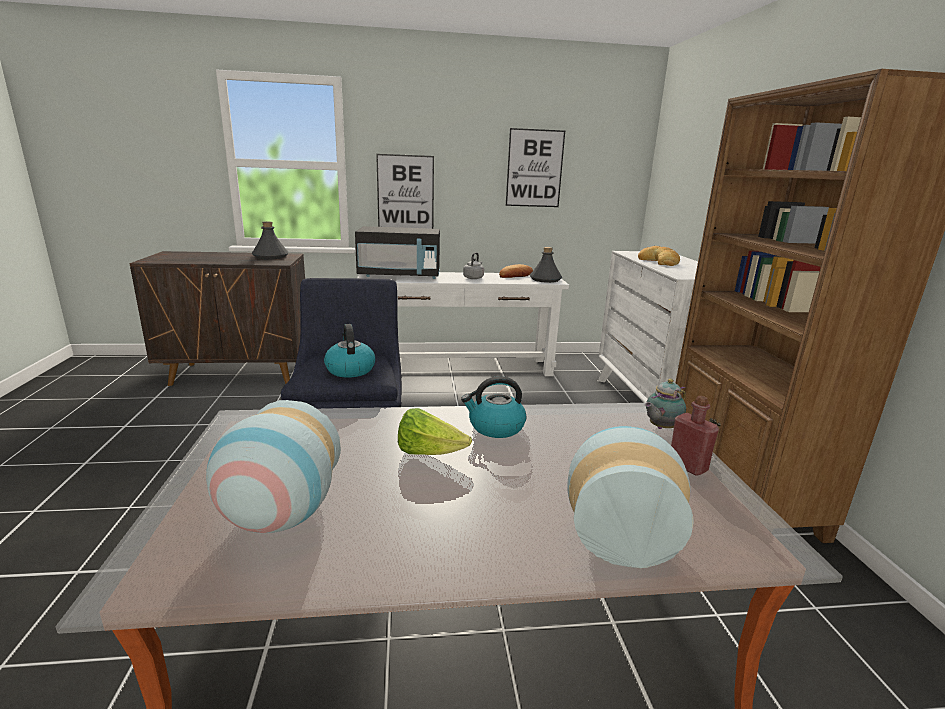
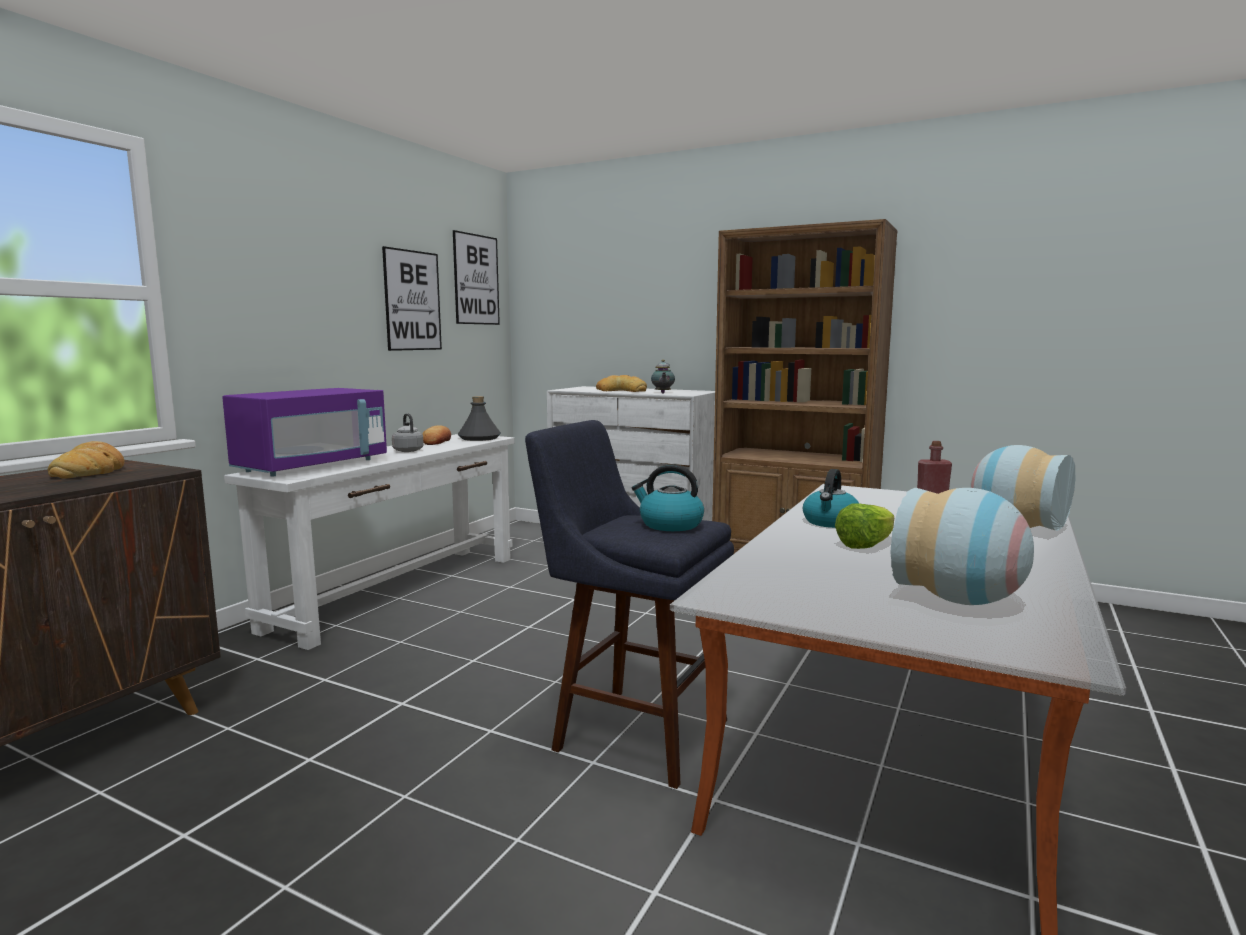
camera: 55 degrees left, 10 degrees down
grey bottle [252,221,289,259] -> bread [48,441,124,479]
black microwave [355,226,440,279] -> purple microwave [222,388,387,477]
picture [376,154,434,229] -> picture moved to [453,230,500,325]
teapot [645,379,686,429] -> teapot moved to [651,360,675,394]

